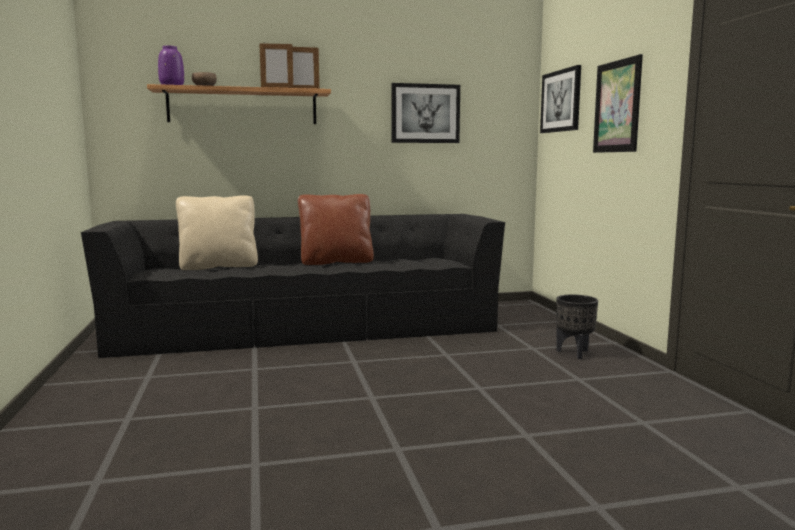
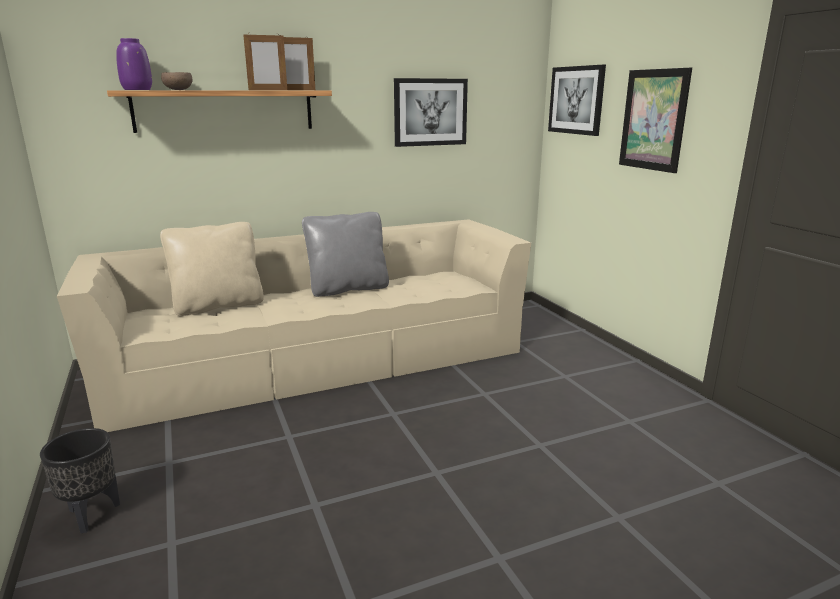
camera: 10 degrees left, 10 degrees up
black sofa [81,214,505,358] -> beige sofa [57,219,531,432]
brown pillow [298,194,374,265] -> grey pillow [302,212,389,297]
black planter [556,294,598,359] -> black planter moved to [40,428,120,533]

